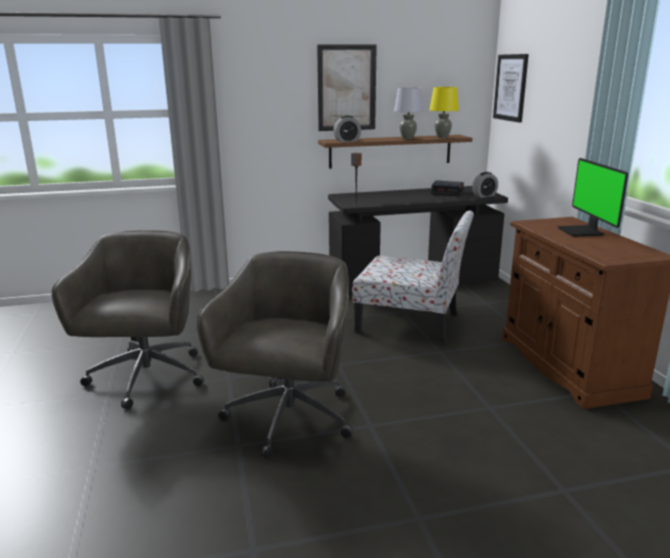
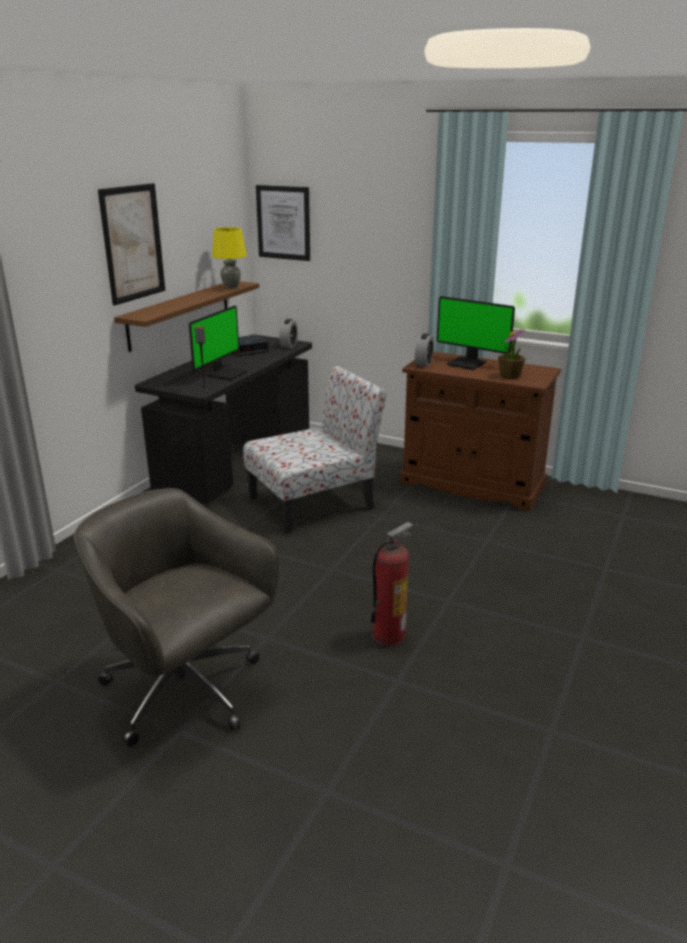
camera: 50 degrees left, 5 degrees up
grey office chair [197,251,353,459] -> fire extinguisher [370,522,413,647]
alarm clock [333,116,361,142] -> alarm clock moved to [415,333,434,367]
grey table lamp [394,87,424,139] -> none
none -> monitor [189,305,247,381]
none -> potted plant [498,328,526,379]

